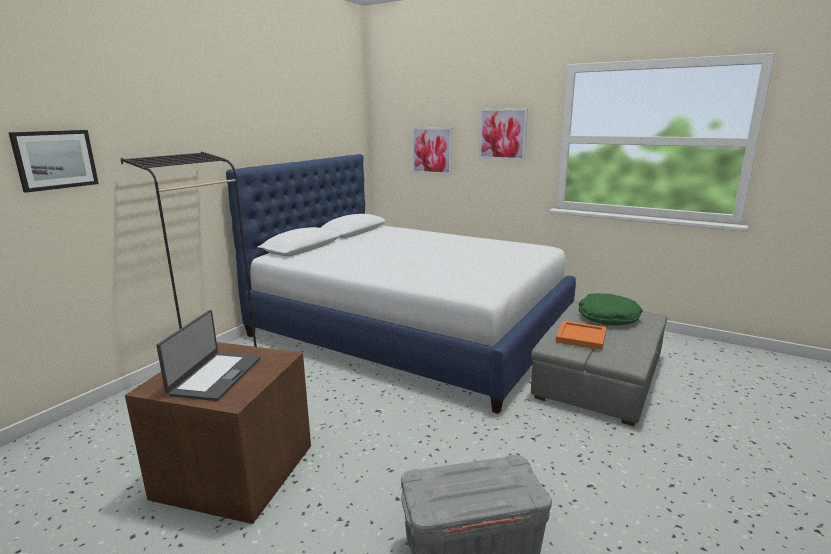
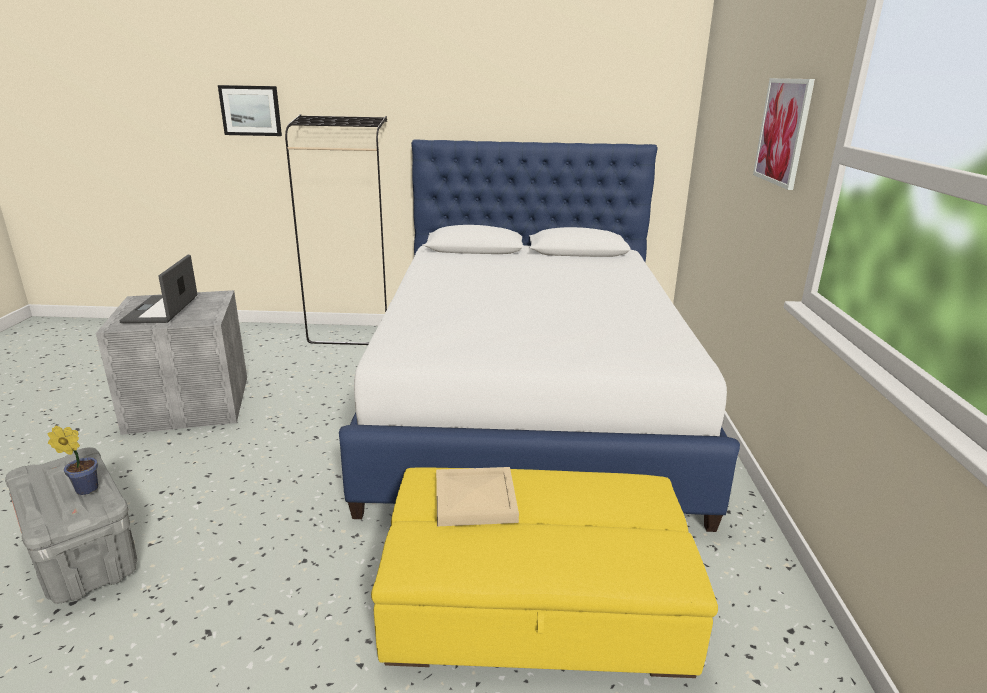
camera: 60 degrees right, 5 degrees up
brown storage box [125,342,311,524] -> grey storage box [96,290,247,435]
laptop [156,310,261,401] -> laptop turned 105 degrees clockwise [120,255,198,323]
picture [412,127,452,175] -> none
grey ottoman [531,300,667,426] -> yellow ottoman [371,467,718,678]
orange tray [556,321,607,350] -> beige tray [436,467,519,527]
green pillow [579,293,643,325] -> none
none -> potted plant [47,426,98,495]

